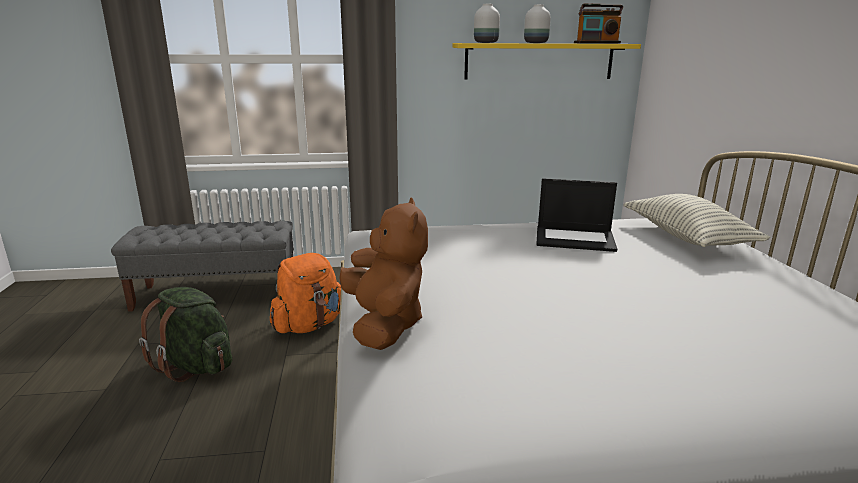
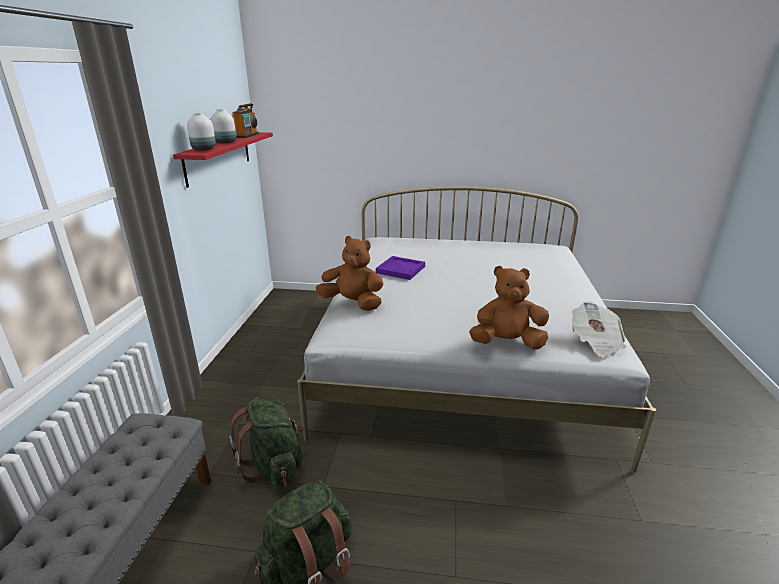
camera: 75 degrees left, 5 degrees up
orange backpack [270,253,341,333] -> green backpack [229,396,304,488]
yellow shelf [452,43,641,80] -> red shelf [173,132,273,188]
laptop [536,178,617,252] -> purple tray [376,256,425,280]
pillow [624,194,770,247] -> none
none -> brown plush toy [316,236,383,311]
none -> newspaper [572,301,626,357]

